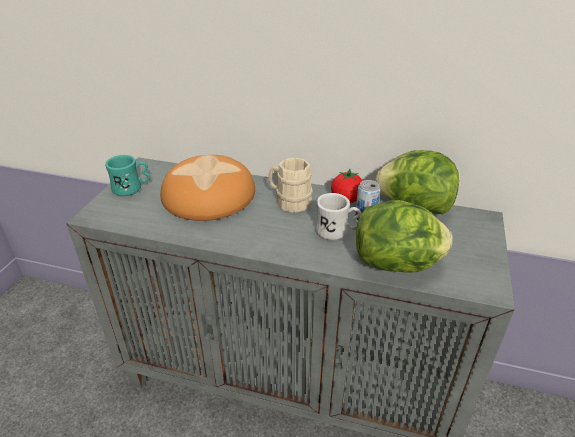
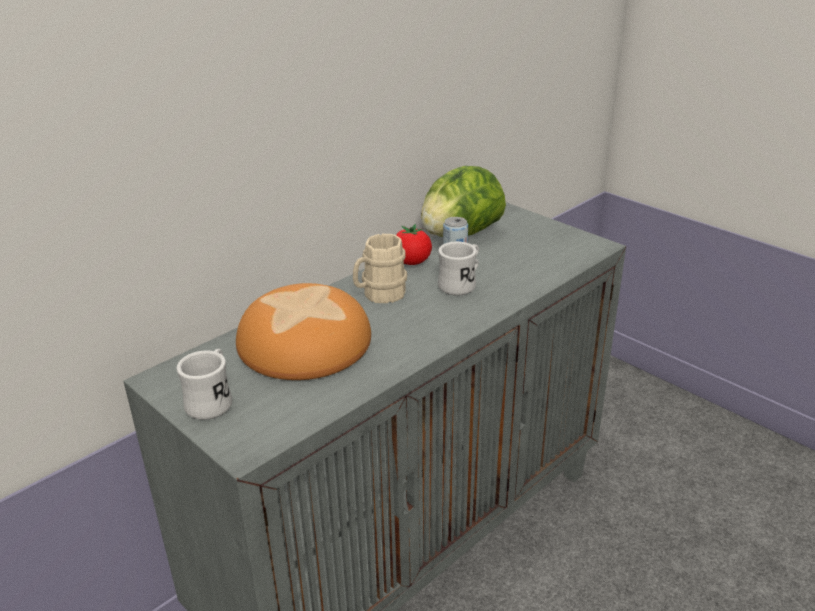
camera: 60 degrees left, 5 degrees down
turquoise mug [105,155,150,196] -> white mug [176,349,232,420]
lettuce [356,200,453,273] -> none

